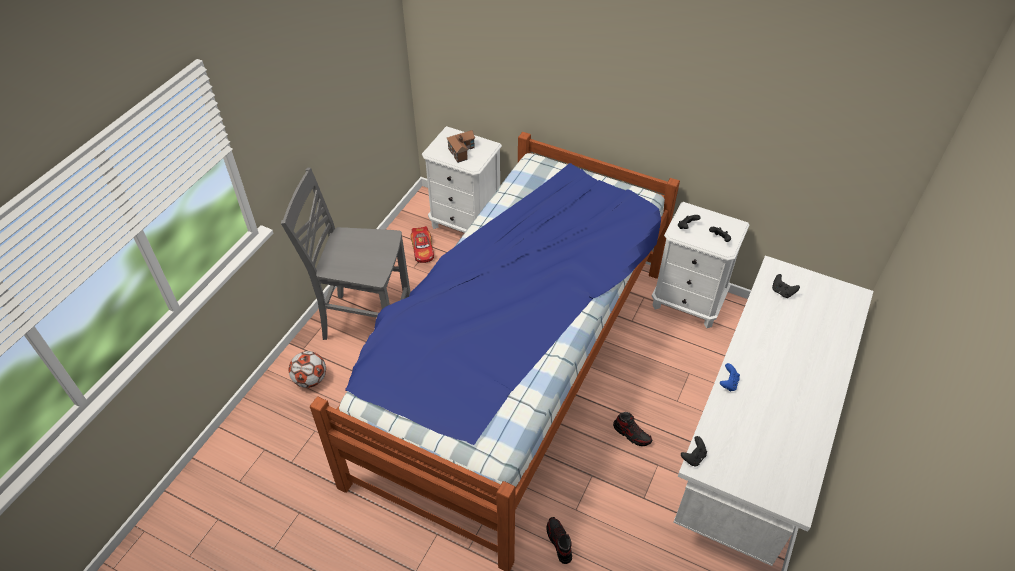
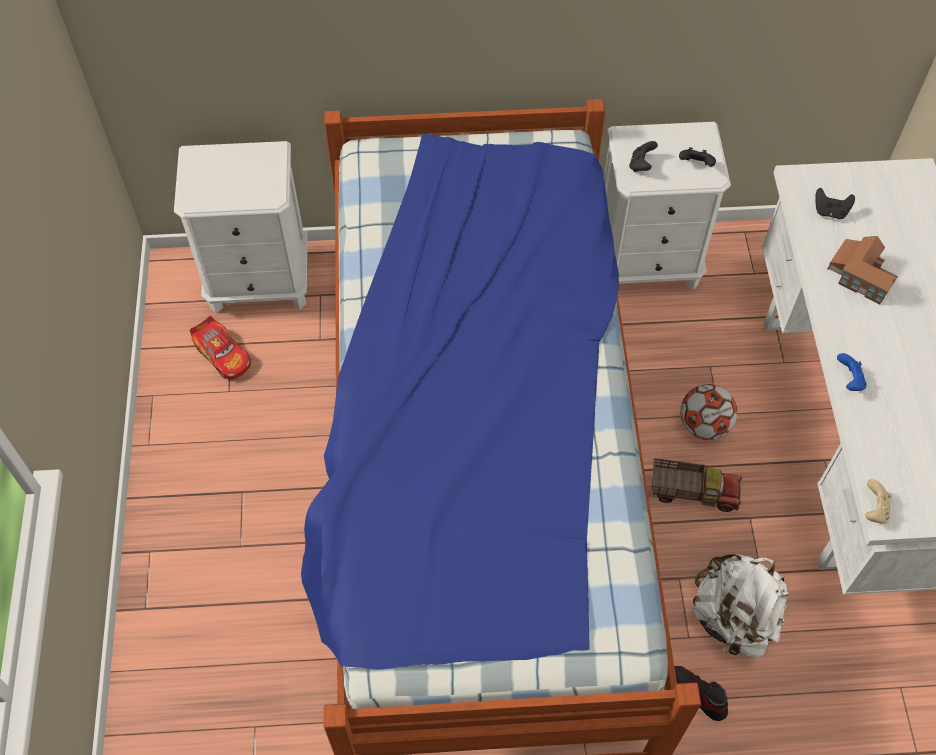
camera: 30 degrees left, 10 degrees up
grey chair [281,168,410,340] -> none
football [289,351,326,388] -> football moved to [680,384,737,440]
toy house [446,130,475,163] -> toy house moved to [827,236,898,305]
shoe [613,412,652,446] -> toy truck [652,458,742,512]
black game controller [681,436,707,467] -> beige game controller [865,479,892,524]
none -> white backpack [692,554,789,658]

